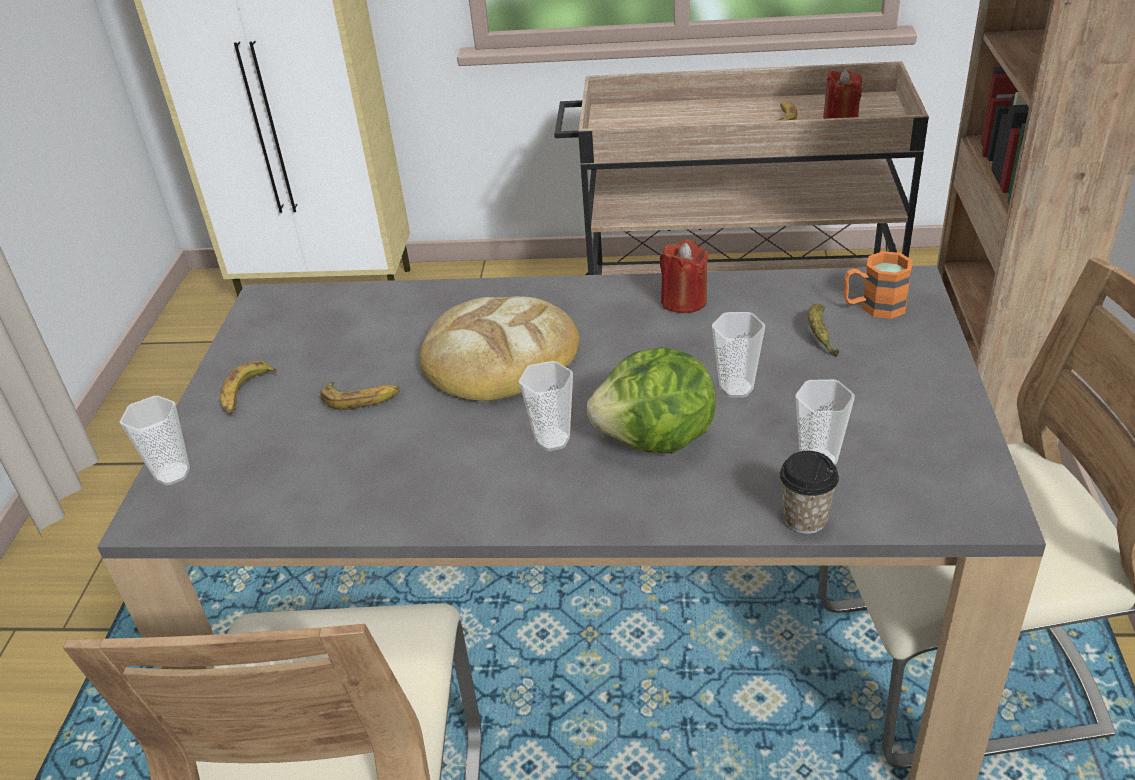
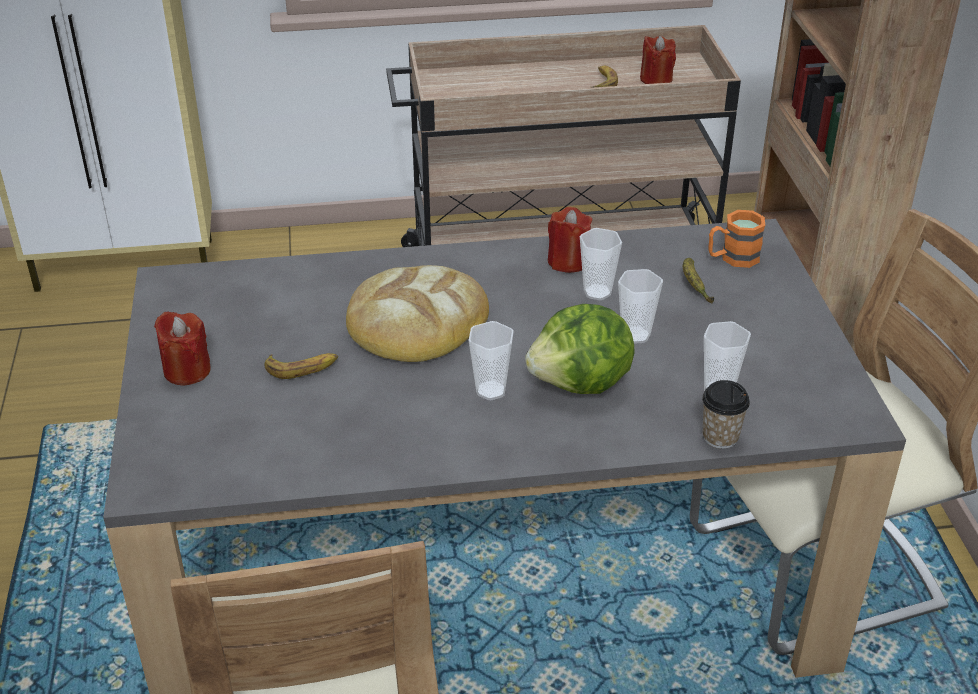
camera: 15 degrees left, 0 degrees up
cup [120,396,190,485] -> cup moved to [580,228,622,300]
banana [220,361,277,415] -> red candle [154,312,211,385]

